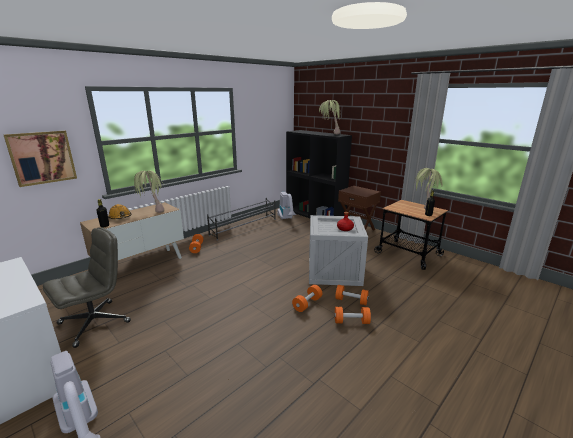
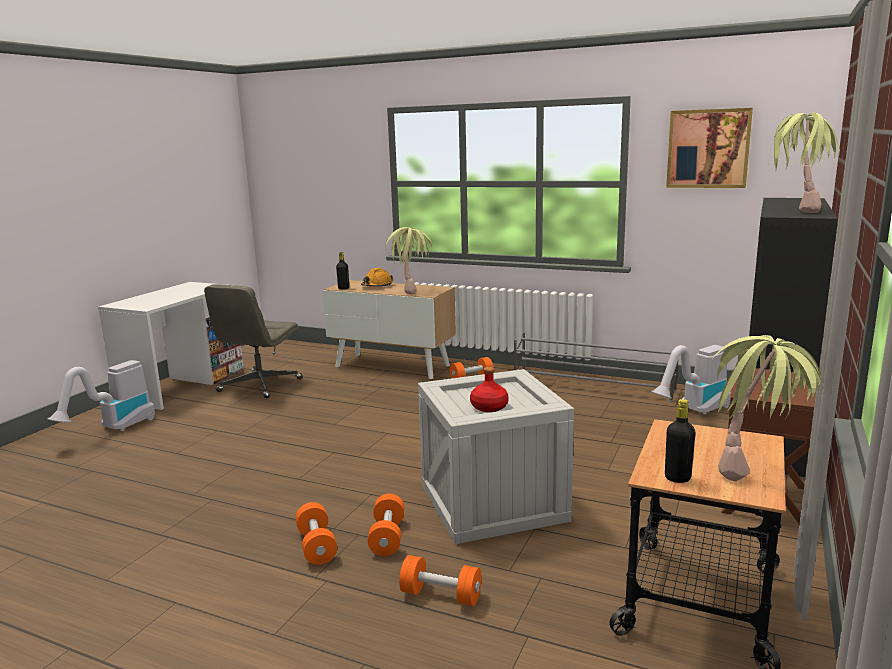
camera: 70 degrees right, 5 degrees down
picture [4,131,77,187] -> picture moved to [666,108,753,188]
grey office chair [43,227,131,348] -> grey office chair turned 90 degrees clockwise [204,284,303,398]
orange dumbbell [292,285,322,312] -> orange dumbbell moved to [399,555,482,606]

